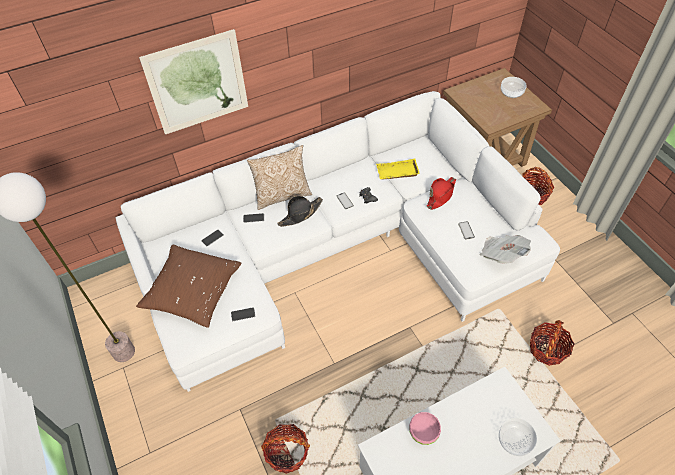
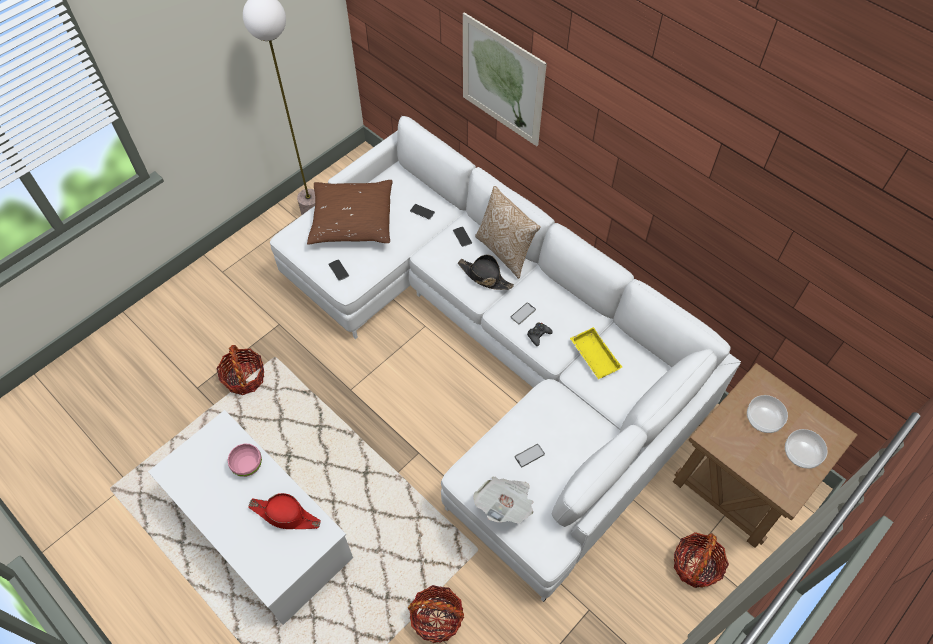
camera: 70 degrees right, 5 degrees up
red hat [427,177,456,210] -> red hat moved to [248,493,321,529]
bowl [499,418,537,456] -> bowl moved to [747,395,788,433]

